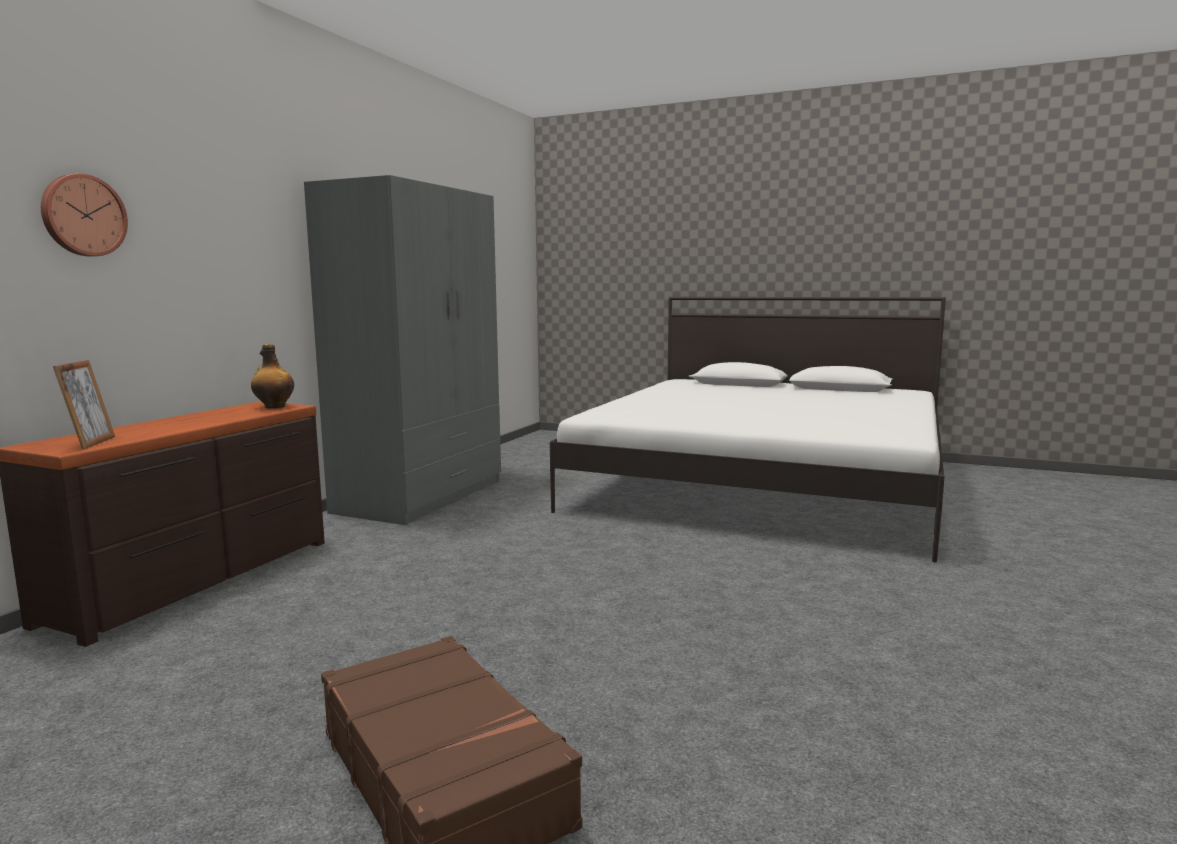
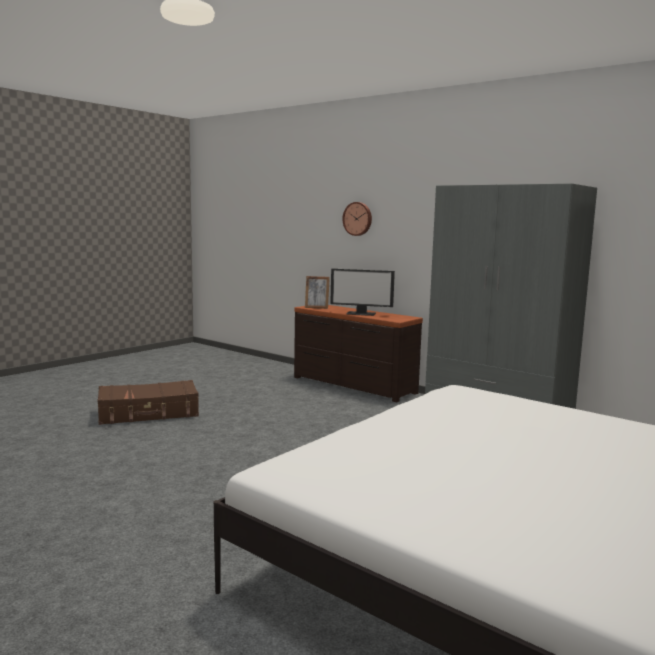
camera: 105 degrees right, 0 degrees up
bottle [251,344,294,408] -> none
none -> monitor [330,269,395,316]

